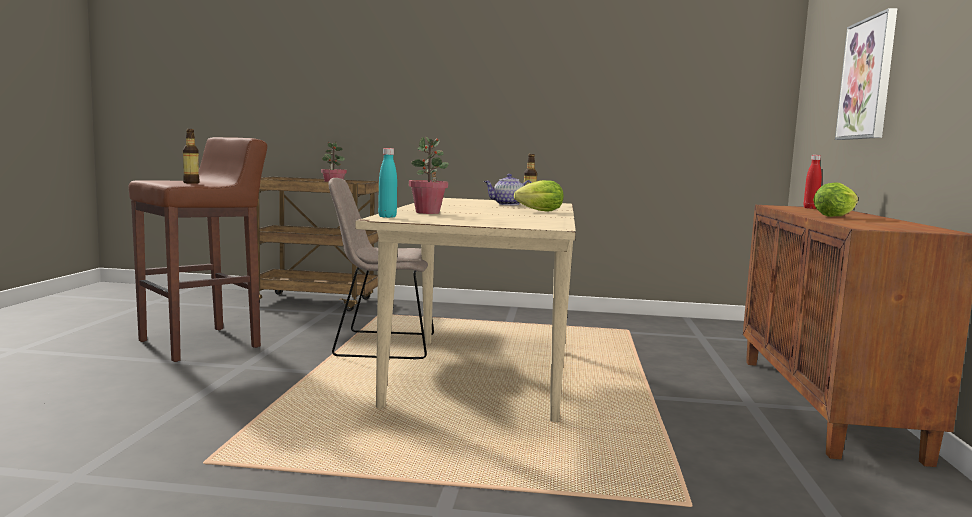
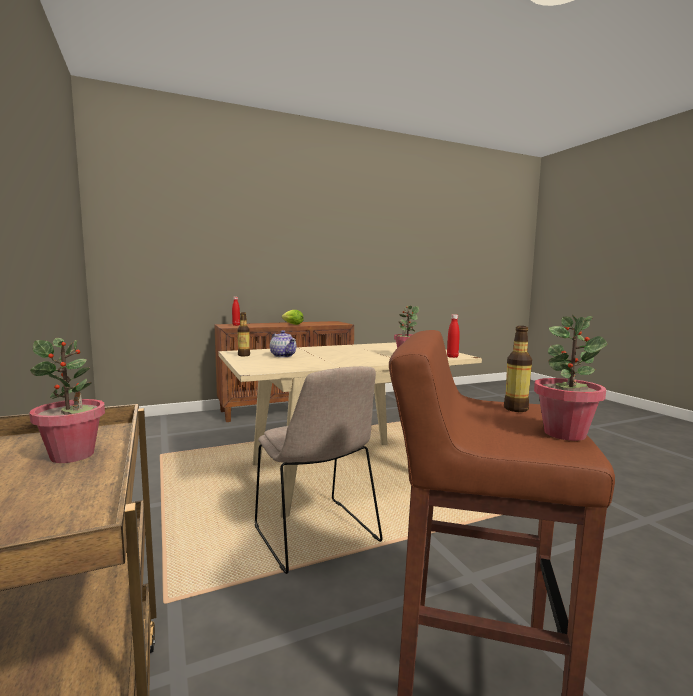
camera: 120 degrees left, 0 degrees up
turquoise bottle [378,148,397,218] -> red bottle [447,315,460,358]
lettuce [514,180,563,212] -> none
picture [835,8,898,140] -> none
none -> potted plant [534,315,607,441]

